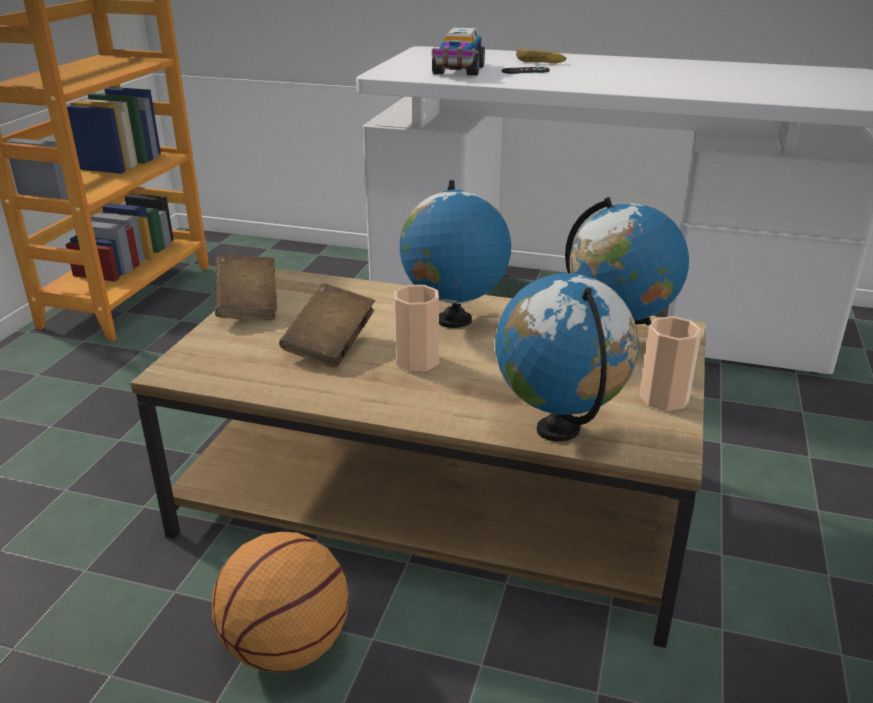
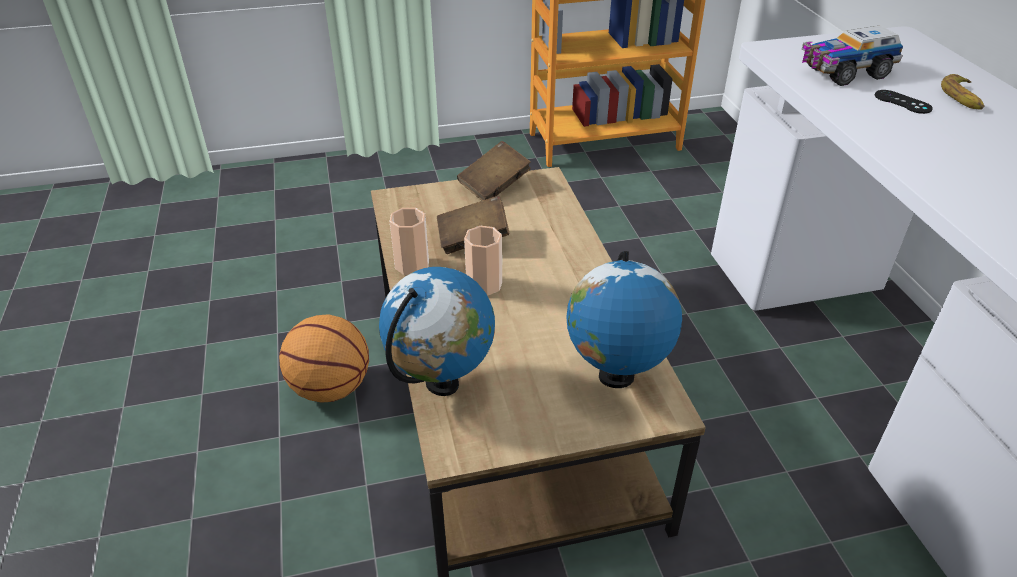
camera: 60 degrees right, 10 degrees up
globe [399,180,511,328] -> none
cup [640,316,702,411] -> cup moved to [390,208,429,275]

